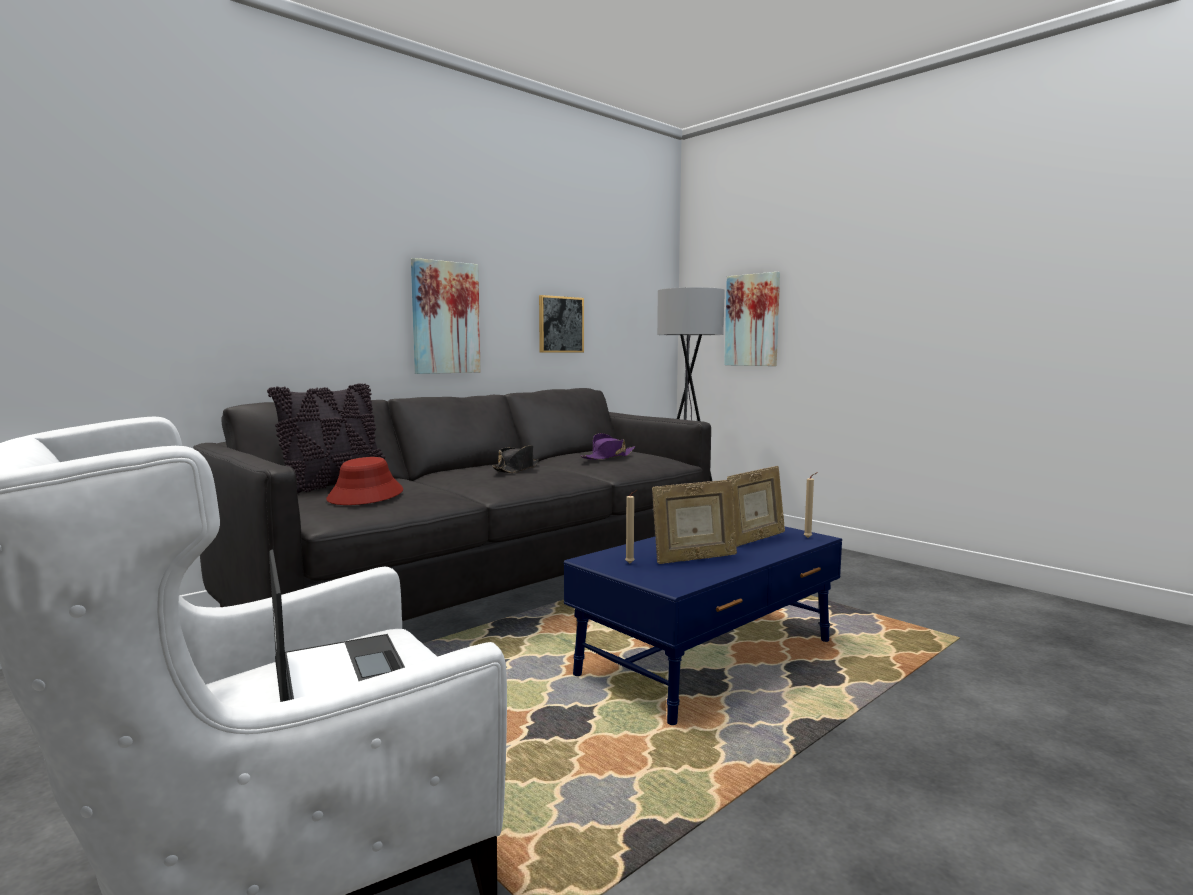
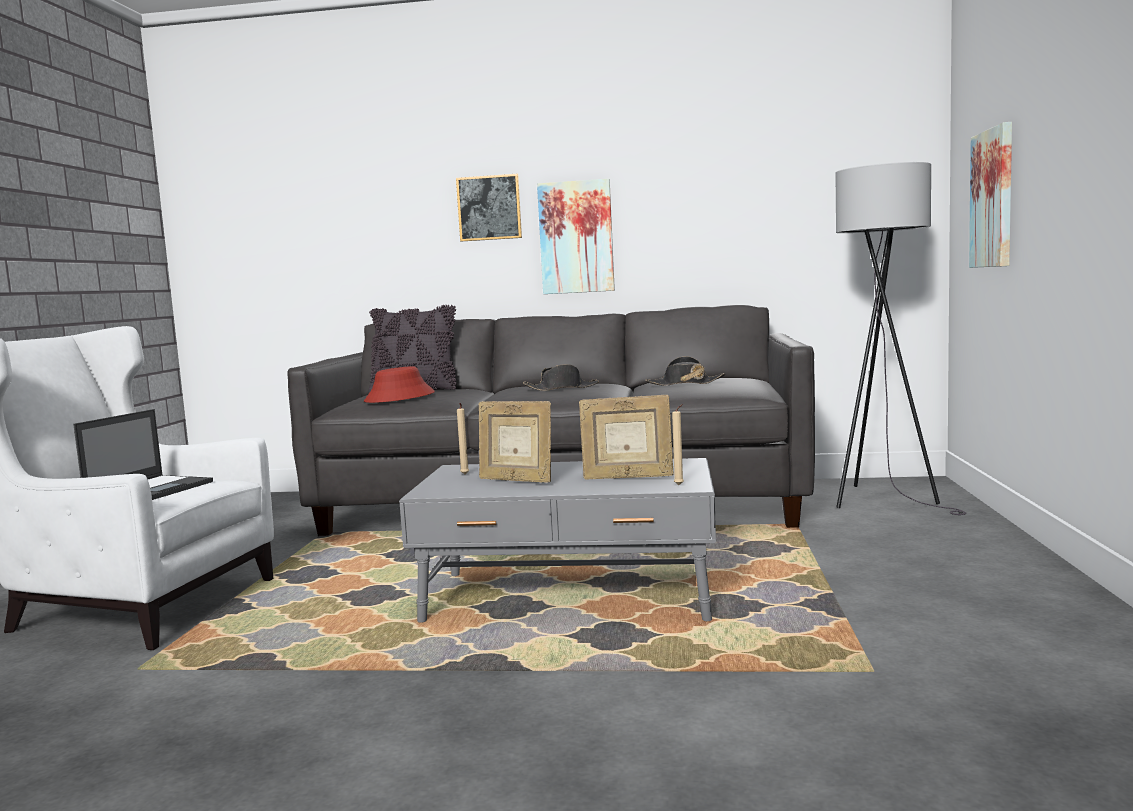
camera: 50 degrees right, 0 degrees up
picture [539,295,584,353] -> picture moved to [456,174,522,242]
blue coffee table [564,527,842,725] -> grey coffee table [399,458,716,623]
purple hat [580,433,635,460] -> black hat [645,356,725,386]

